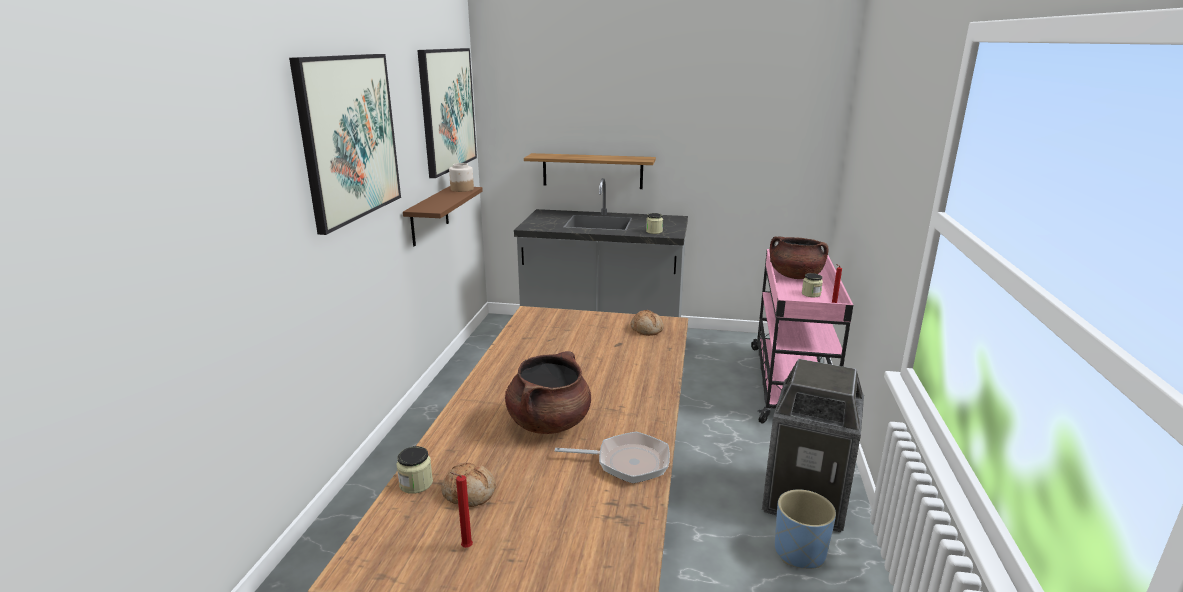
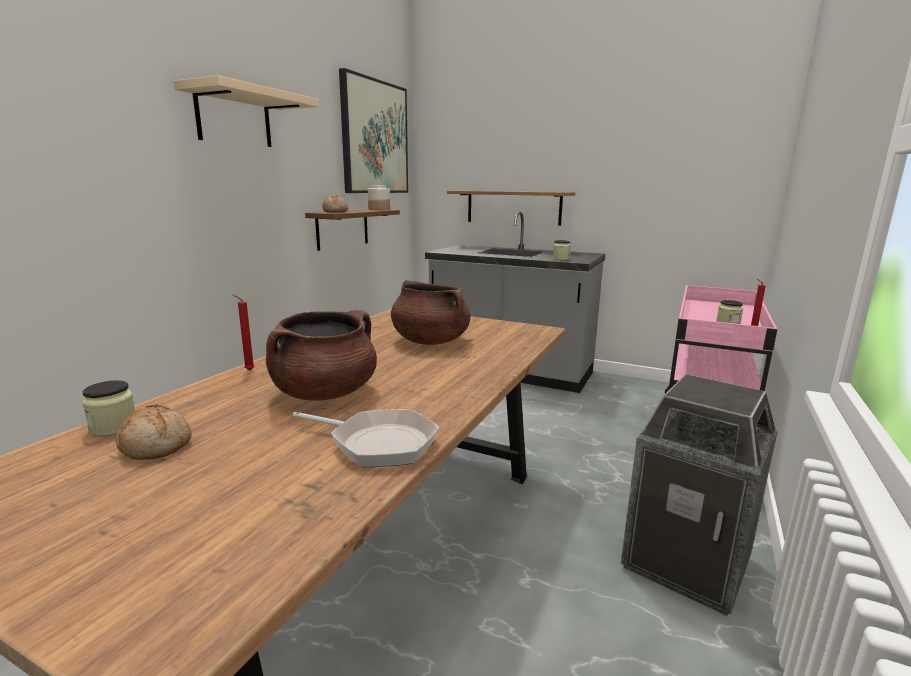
camera: 15 degrees right, 5 degrees down
picture [289,54,401,235] -> beige shelf [174,75,319,147]
red candle [450,472,473,548] -> red candle moved to [232,294,255,370]
bread [631,310,664,336] -> bread moved to [322,196,348,213]
brown cooking pot [770,236,829,279] -> brown cooking pot moved to [391,280,470,345]
blue planter [775,489,836,569] -> none

